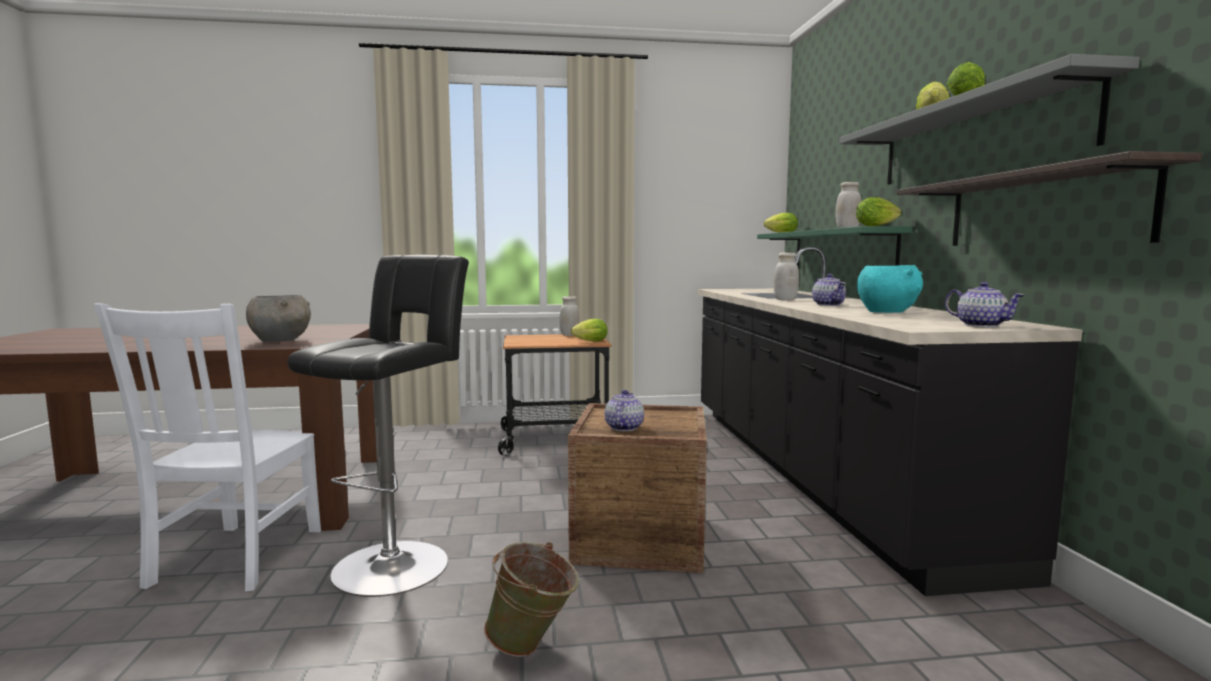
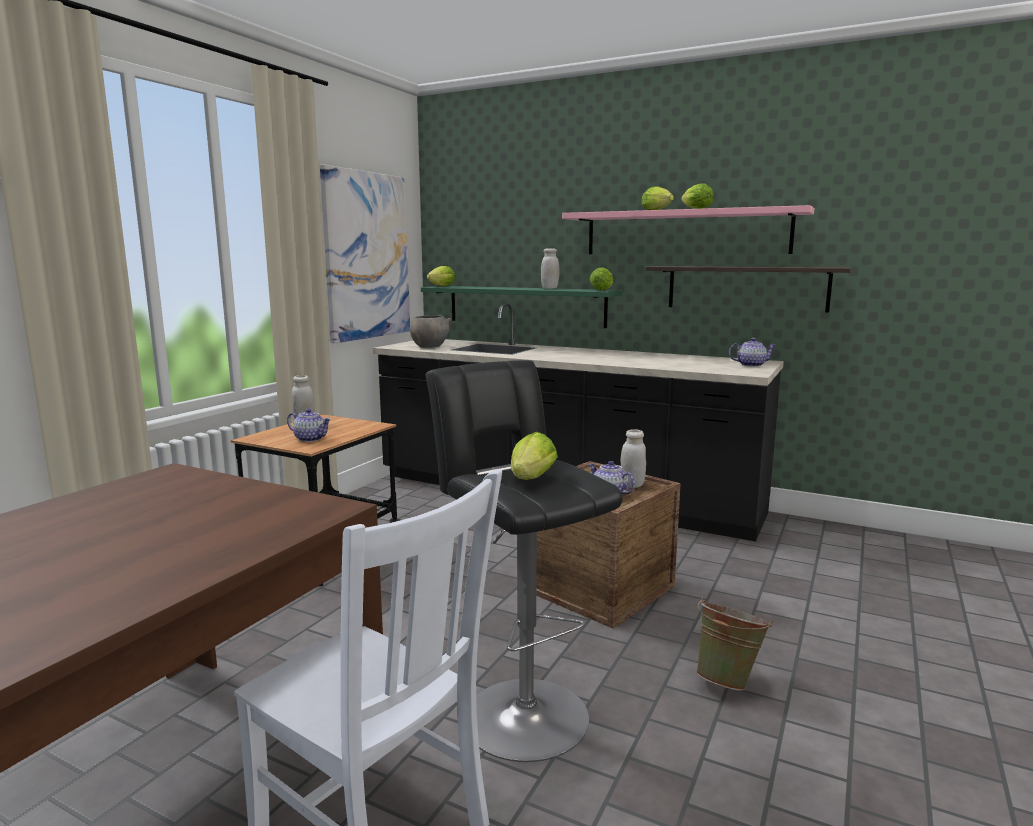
camera: 55 degrees left, 5 degrees up
grey bowl [246,295,311,342] -> grey bowl moved to [410,315,451,348]
lettuce [571,319,608,342] -> lettuce moved to [511,432,558,480]
white jar [774,253,799,300] -> white jar moved to [621,429,646,488]
teapot [812,274,846,306] -> teapot moved to [287,409,331,442]
grey shelf [839,54,1140,185] -> pink shelf [562,205,814,254]
turquoise bowl [857,265,923,313] -> none
none -> picture [320,164,410,343]

